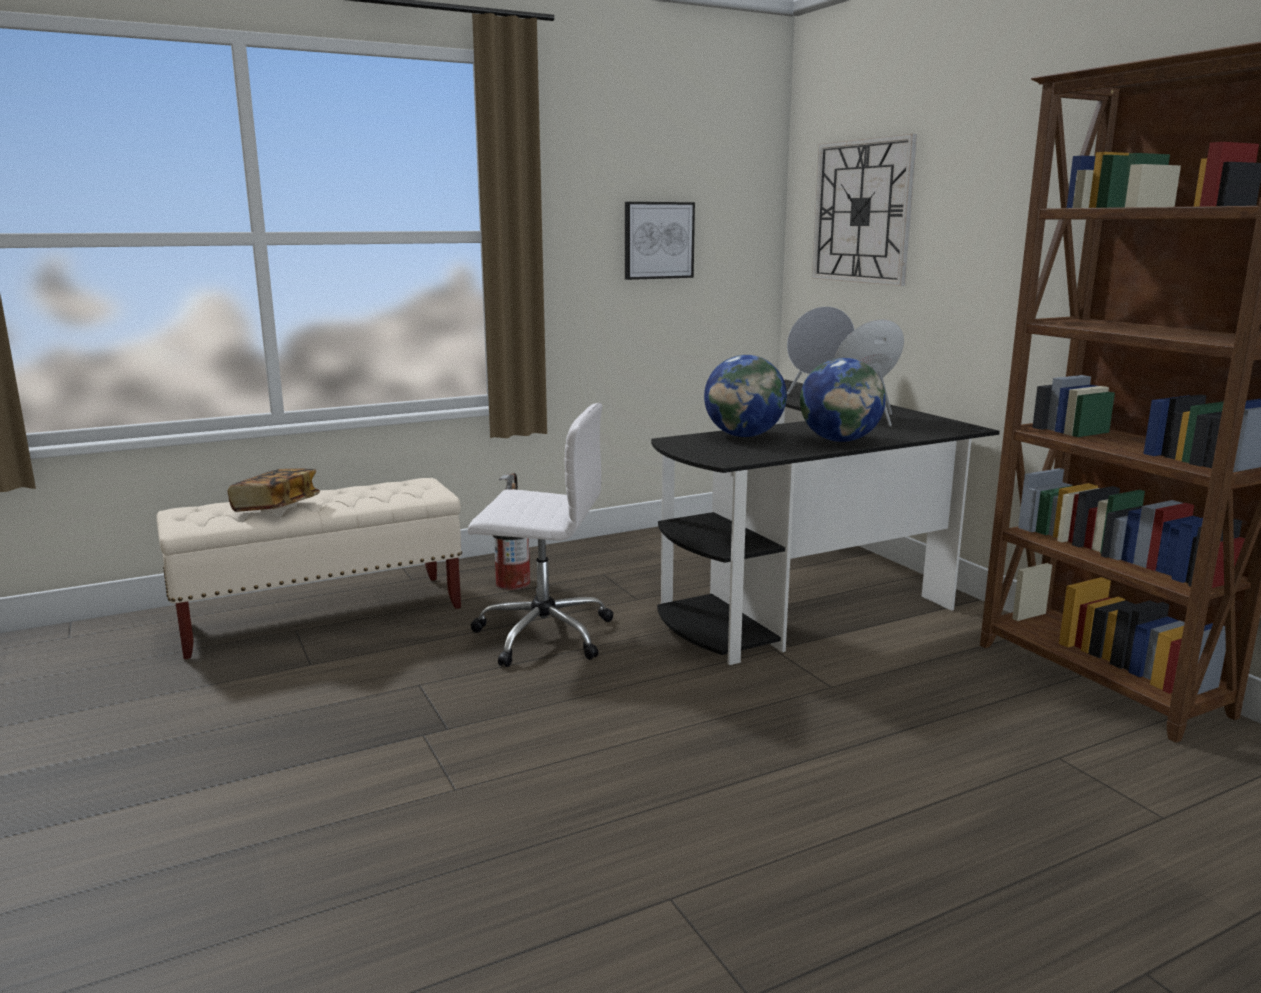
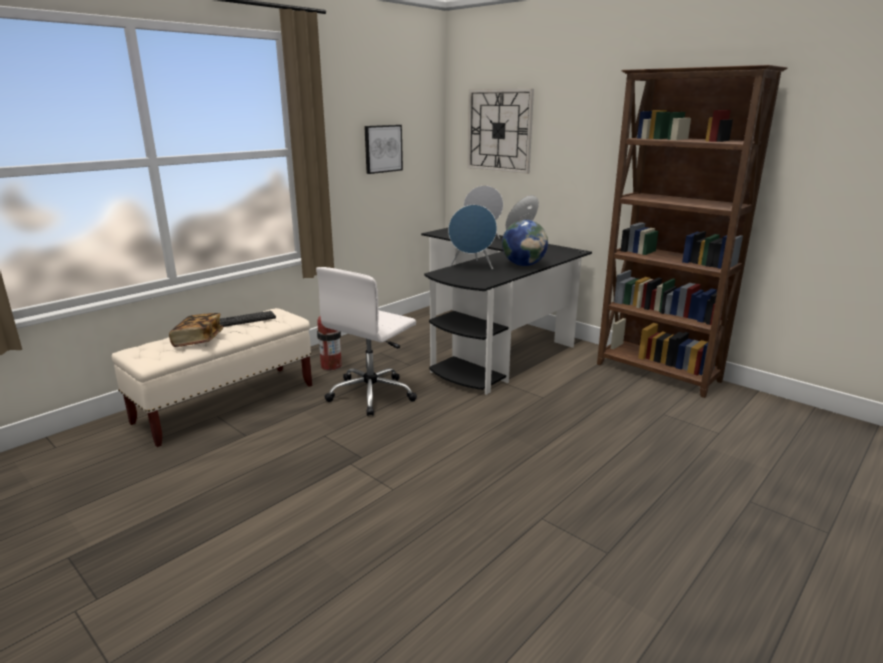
camera: 20 degrees left, 5 degrees up
white office chair [468,403,614,667] -> white office chair turned 135 degrees clockwise [316,267,417,416]
globe [704,355,787,437] -> blue speaker [448,205,497,269]
none -> keyboard [219,311,276,327]

